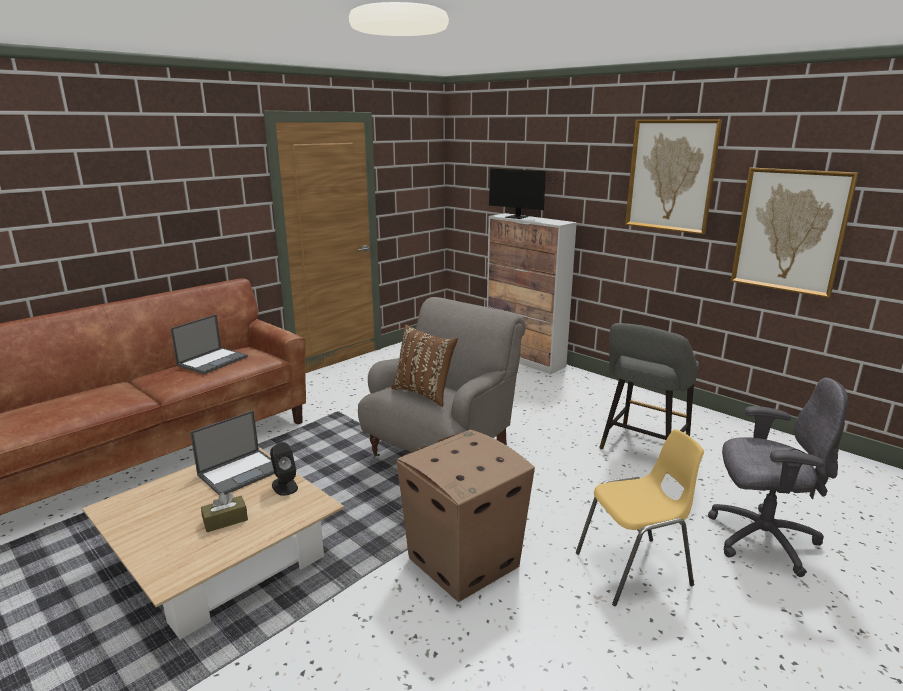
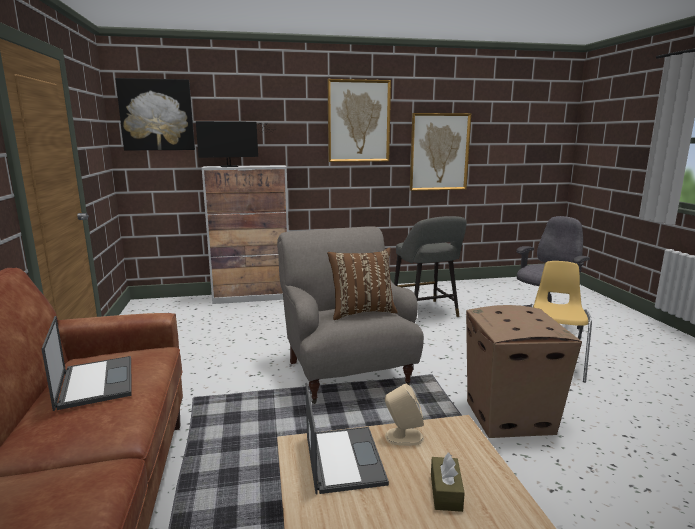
camera: 55 degrees left, 5 degrees down
black speaker [270,442,298,496] -> beige speaker [385,383,424,446]
none -> picture [115,78,195,150]

